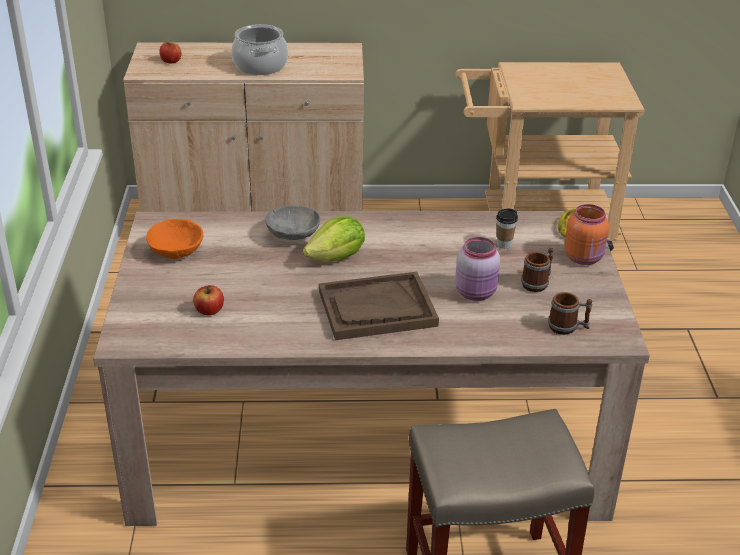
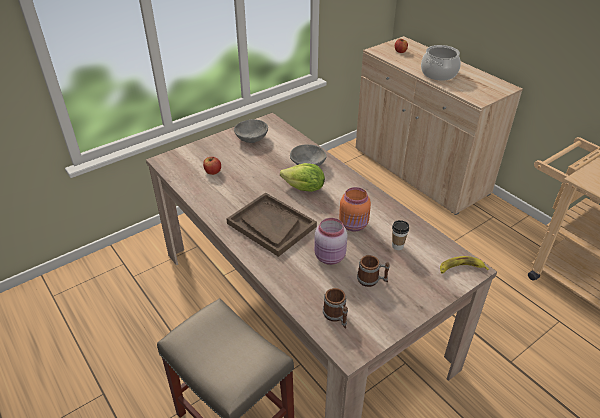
camera: 55 degrees right, 5 degrees up
orange bowl [146,219,203,259] -> grey bowl [234,119,268,143]
orange jar [564,204,609,265] -> orange jar moved to [339,187,371,231]

